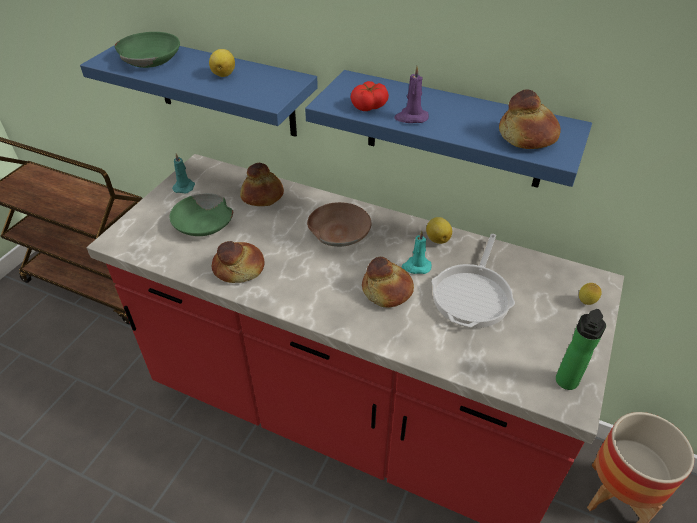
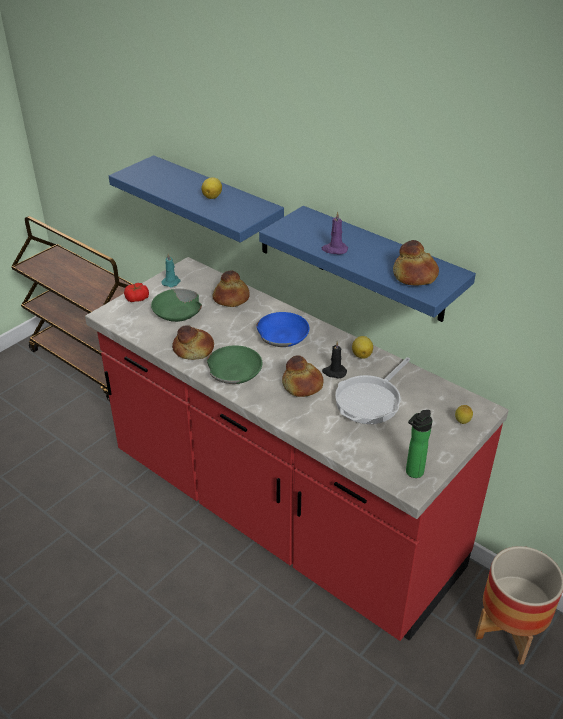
camera: 15 degrees right, 5 degrees down
green bowl [115,32,180,68] -> green bowl moved to [207,345,262,384]
brown bowl [307,202,371,247] -> blue bowl [256,312,309,347]
tomato [351,81,389,111] -> tomato moved to [124,283,149,302]
turquoise candle [402,230,432,274] -> black candle [322,341,347,379]

